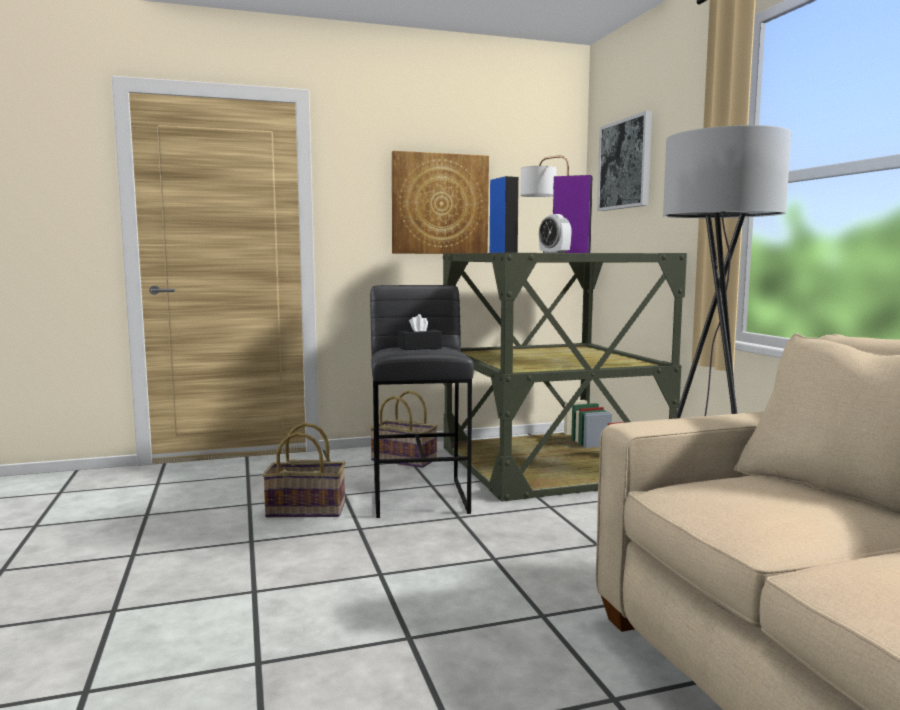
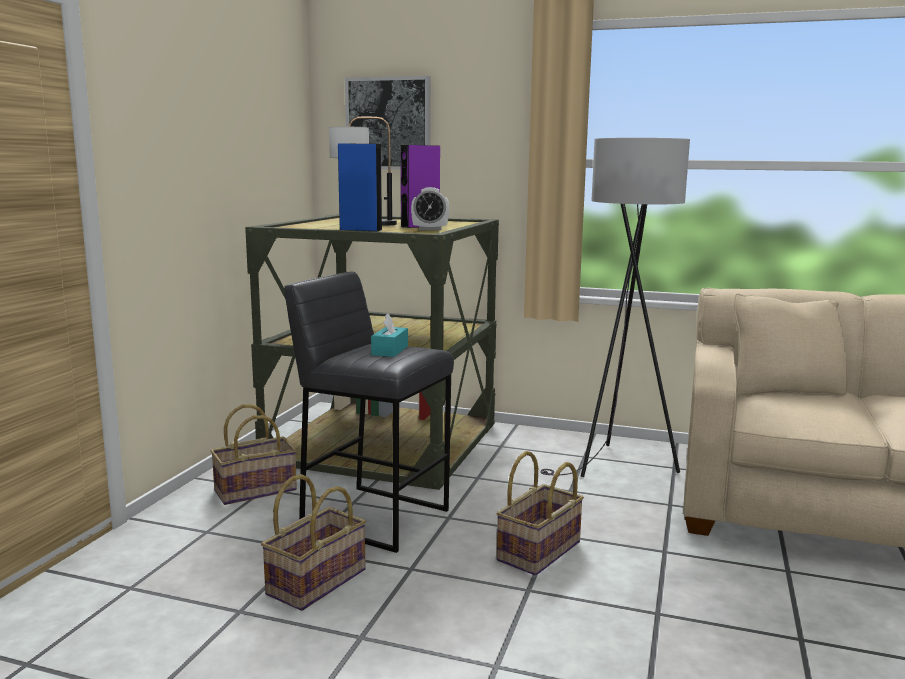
camera: 55 degrees left, 5 degrees up
picture [392,151,489,254] -> none
black tissue box [398,314,442,350] -> turquoise tissue box [371,313,408,357]
none -> basket [496,451,584,575]

